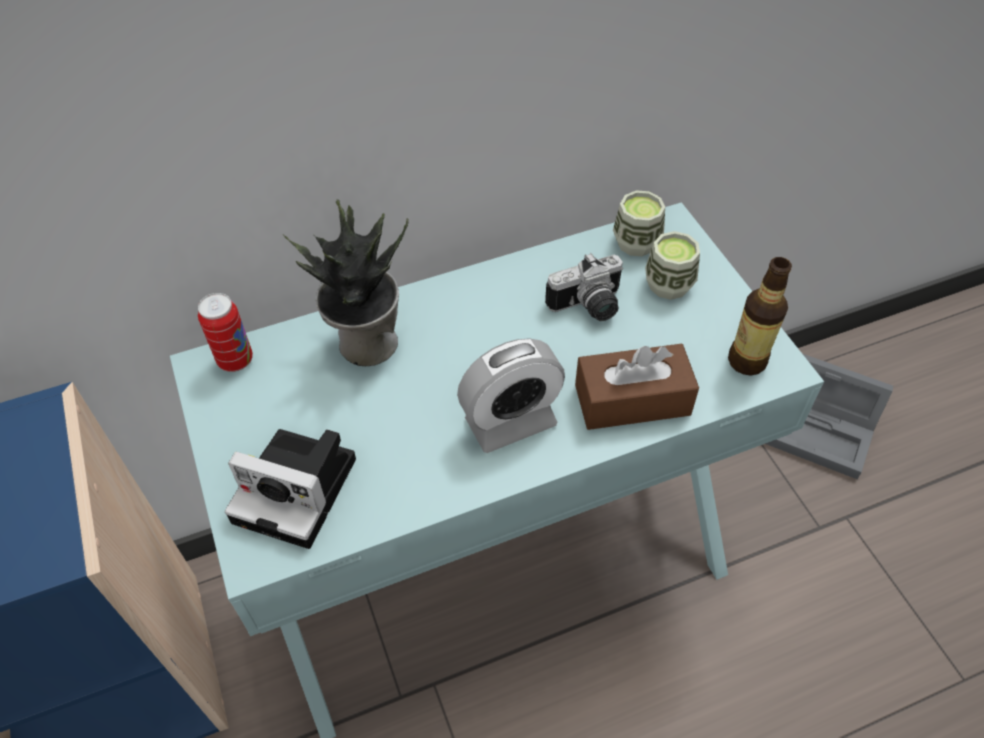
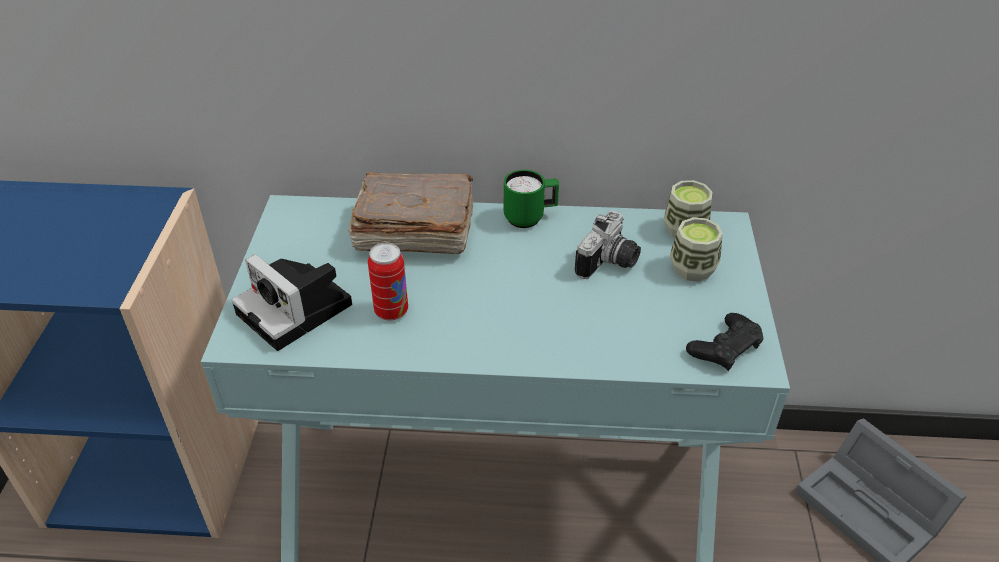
camera: 25 degrees right, 10 degrees down
can [198,293,253,372] -> can moved to [368,243,408,321]
potted plant [284,199,409,366] -> brown book [349,172,473,254]
alarm clock [457,339,565,453] -> none
camera [545,253,623,321] -> camera turned 60 degrees counterclockwise [575,211,641,279]
brown tissue box [575,344,699,430] -> none
bottle [728,257,792,375] -> black game controller [686,313,764,371]
none -> green mug [504,170,559,228]

